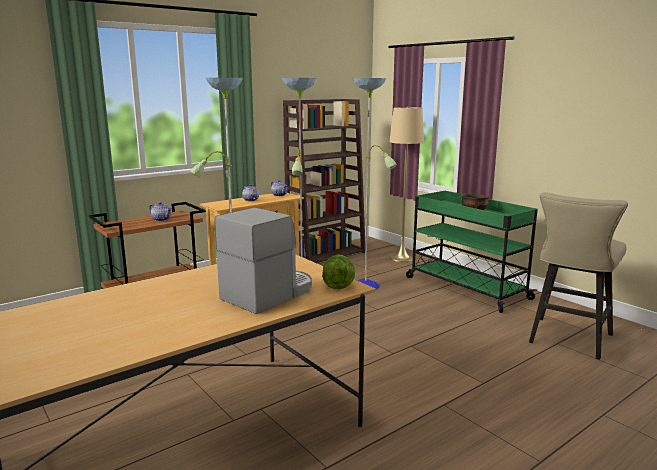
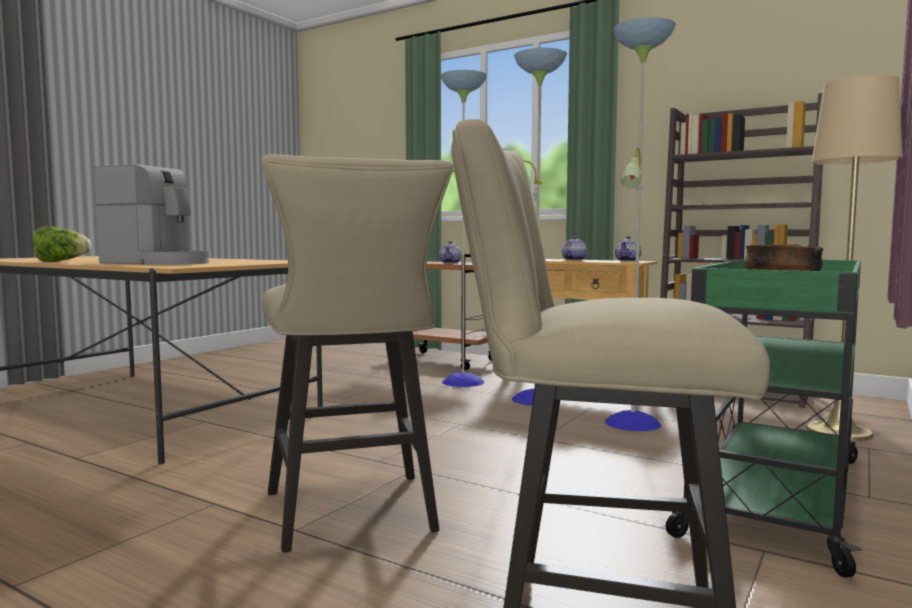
camera: 70 degrees right, 10 degrees down
lettuce [322,254,355,289] -> lettuce moved to [33,226,91,262]
none -> beige stool [261,154,453,552]

